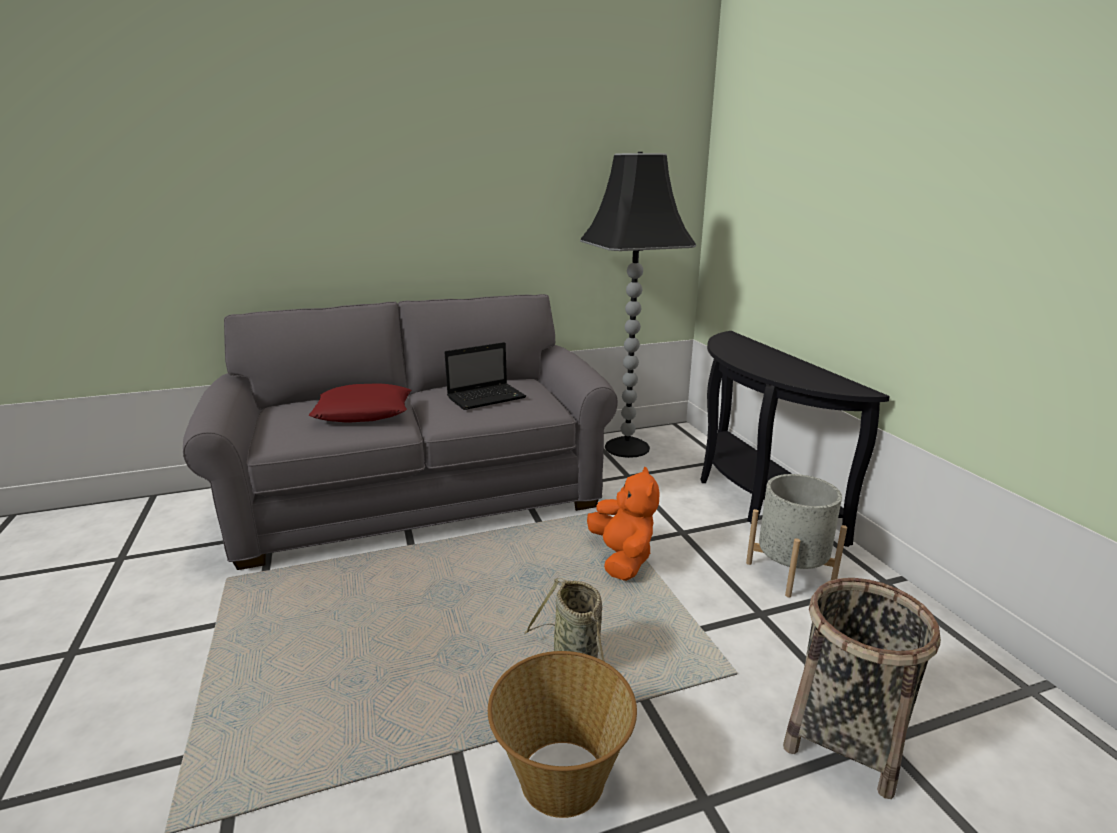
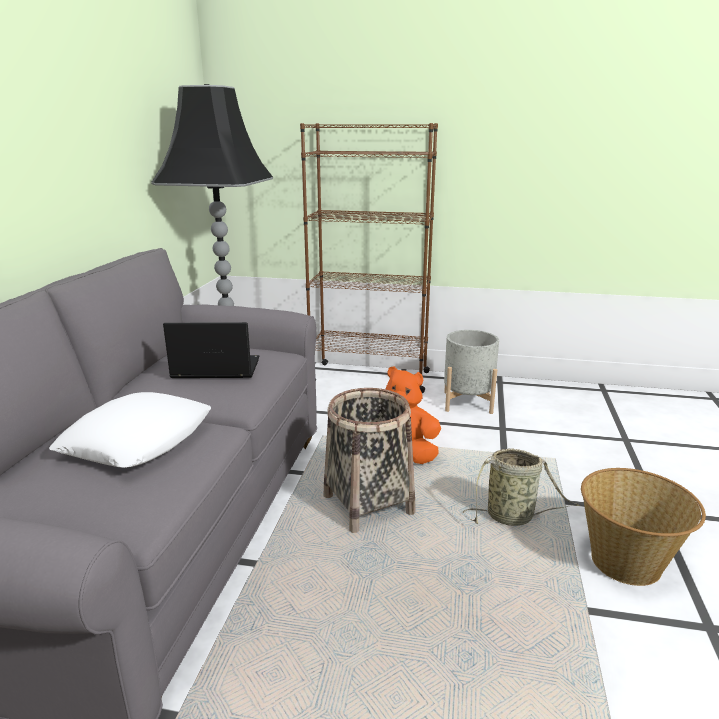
camera: 60 degrees left, 0 degrees up
red pillow [309,383,412,423] -> white pillow [49,392,211,468]
laptop [444,342,526,410] -> laptop turned 90 degrees counterclockwise [163,322,259,378]
black console table [700,331,890,547] -> brown bookcase [300,123,438,393]
basket [783,578,941,799] -> basket moved to [324,388,416,533]

